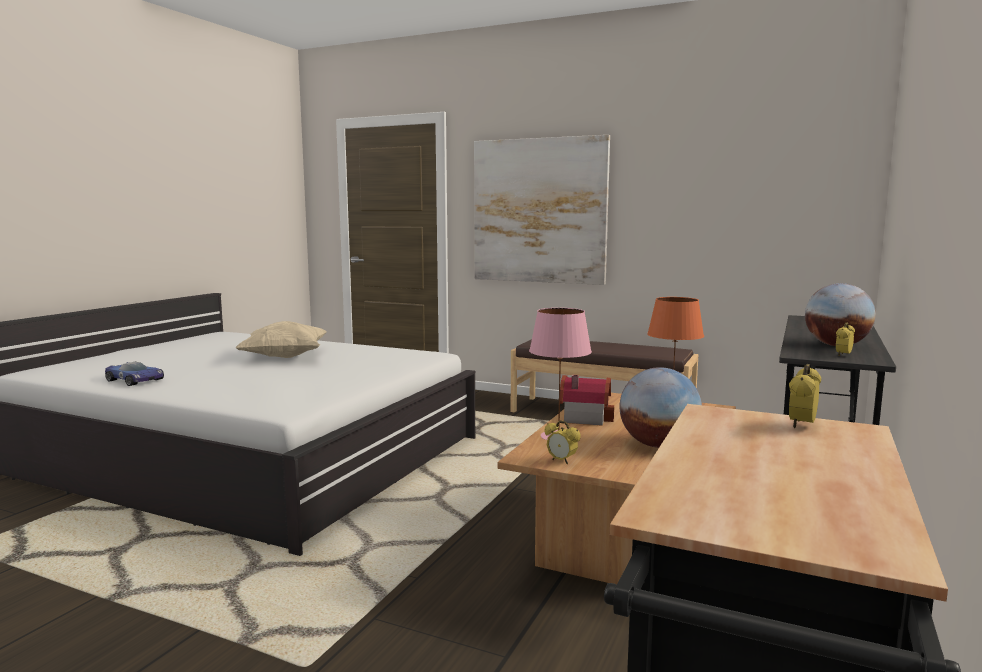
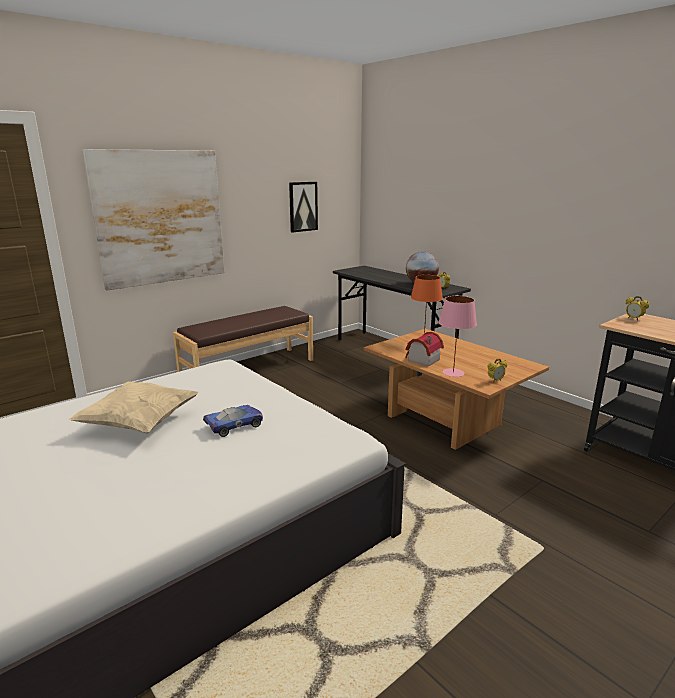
camera: 65 degrees left, 10 degrees up
toy car [105,362,164,386] -> toy car moved to [203,405,263,437]
globe [620,367,702,448] -> none
none -> picture [289,182,318,233]

